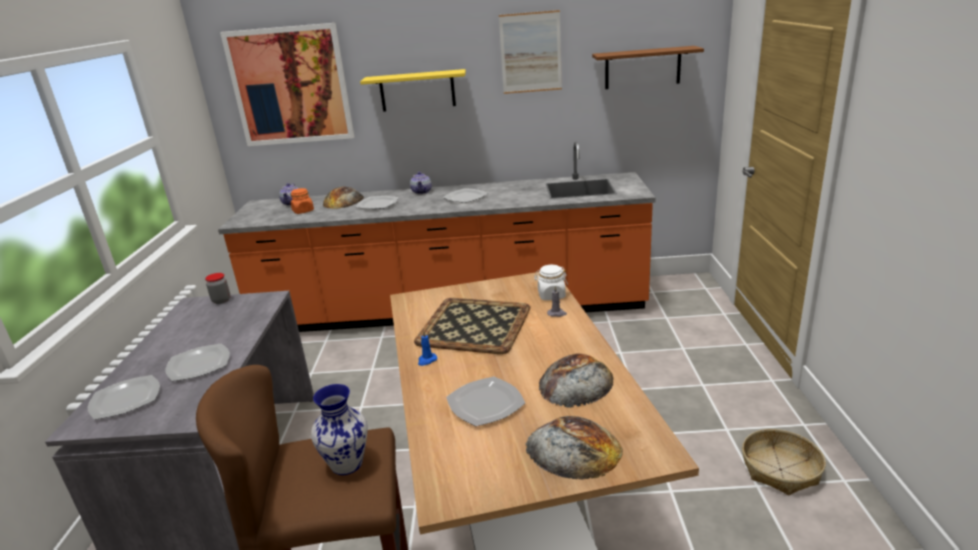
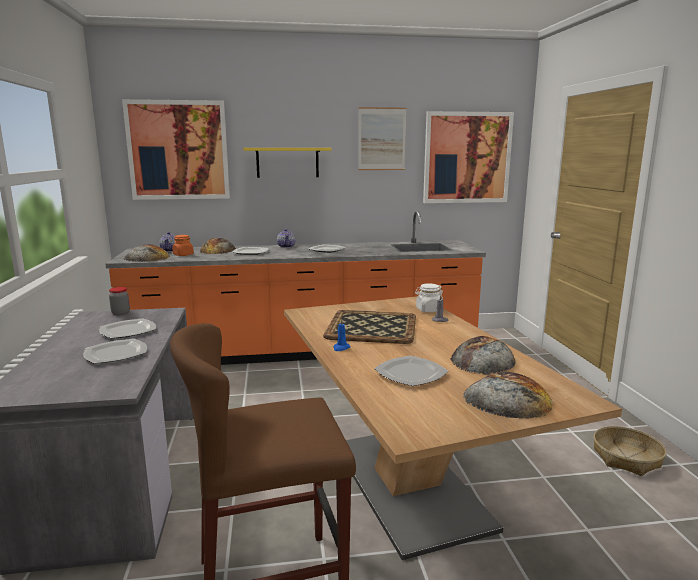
camera: 10 degrees left, 10 degrees down
plate [88,375,160,420] -> plate moved to [99,319,156,338]
vase [311,384,368,475] -> none
brown shelf [592,46,704,89] -> picture [423,111,514,203]
none -> bread [124,244,170,262]

